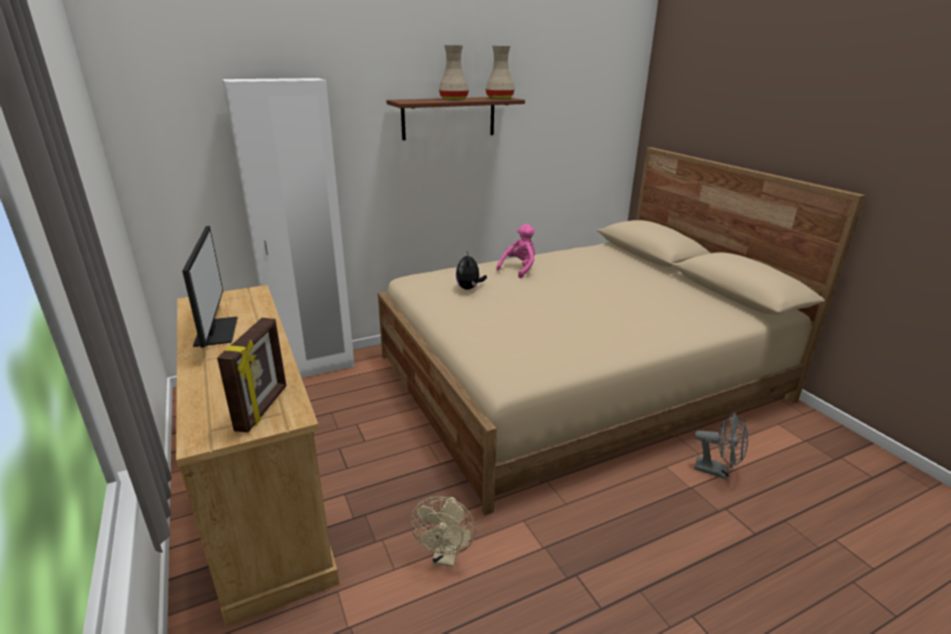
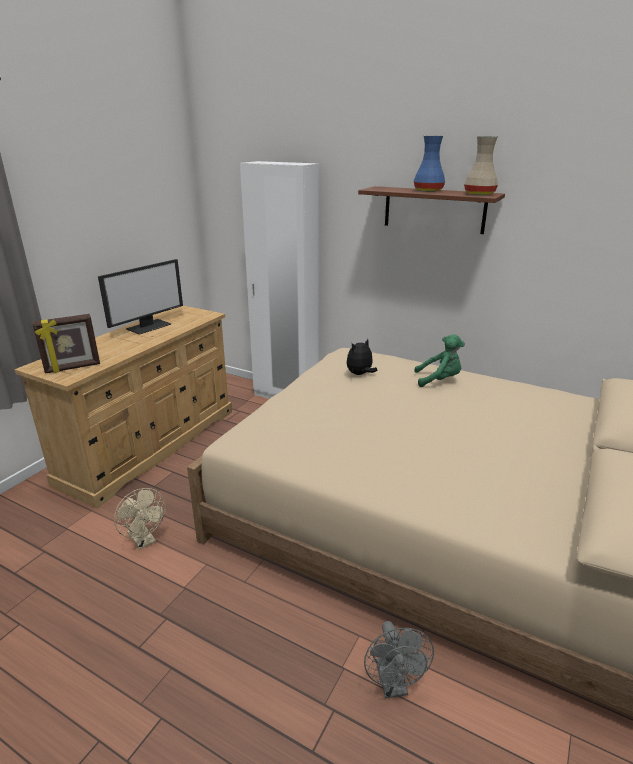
camera: 55 degrees right, 0 degrees up
beige fan [410,497,476,567] -> beige fan turned 105 degrees counterclockwise [114,488,166,550]
beige vase [439,45,469,100] -> blue vase [414,136,445,192]
pink plush toy [496,224,535,278] -> green plush toy [414,334,465,387]

